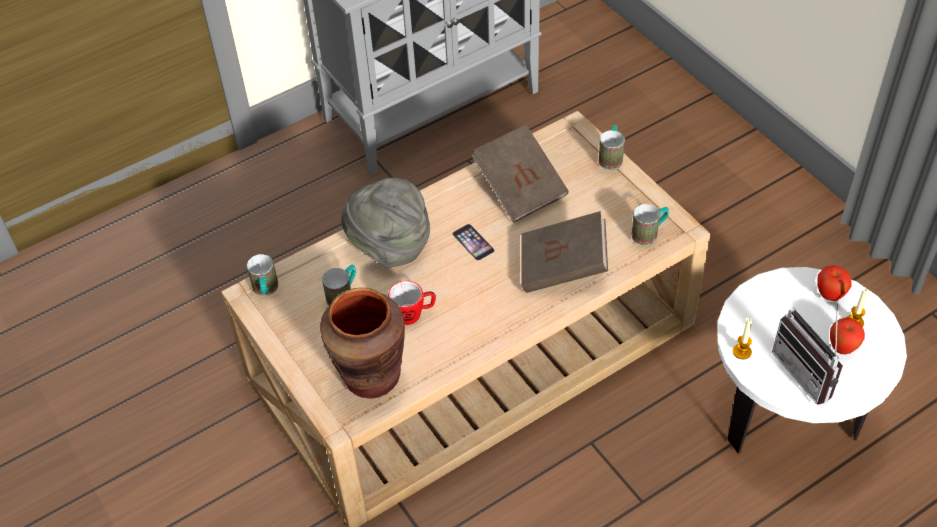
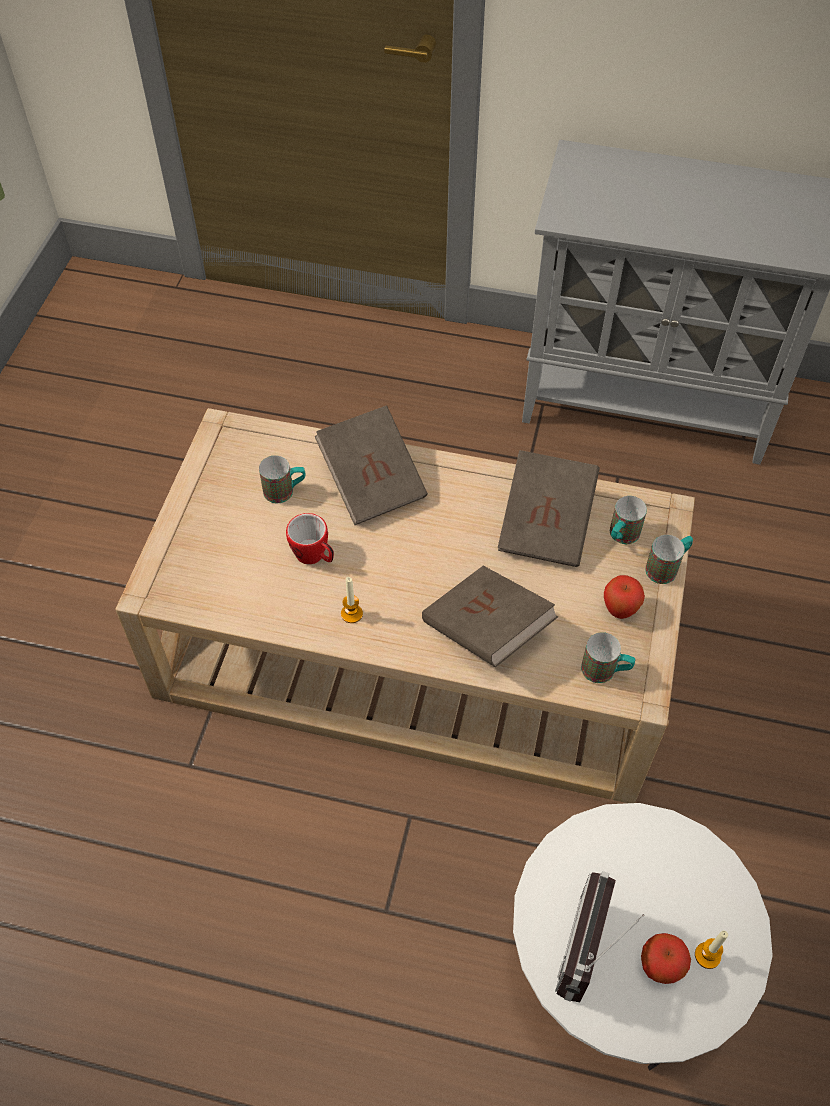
camera: 45 degrees right, 5 degrees up
mug [247,254,278,296] -> mug moved to [610,496,647,544]
brown vase [320,288,405,399] -> none
grey hat [341,178,430,268] -> brown book [315,406,428,525]
phone [452,224,495,261] -> none
candle [733,318,752,359] -> candle moved to [341,577,363,623]
apple [817,265,852,301] -> apple moved to [604,575,645,619]

